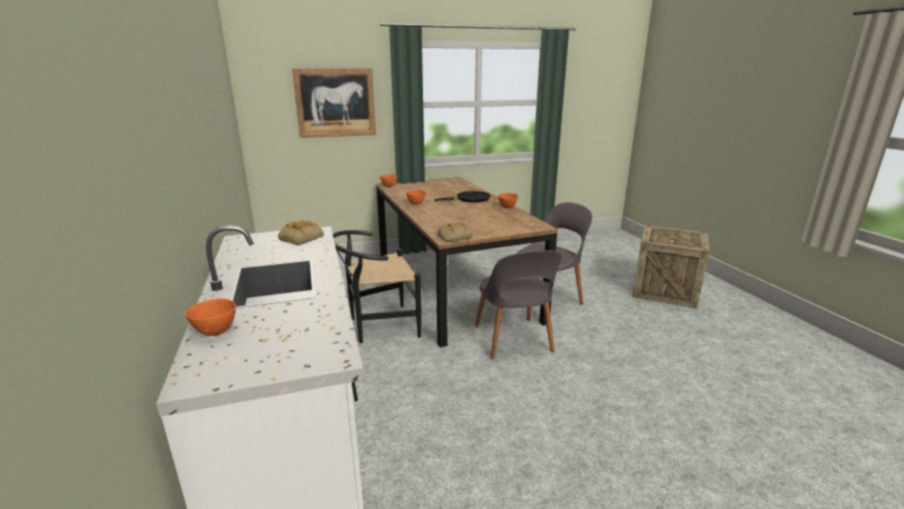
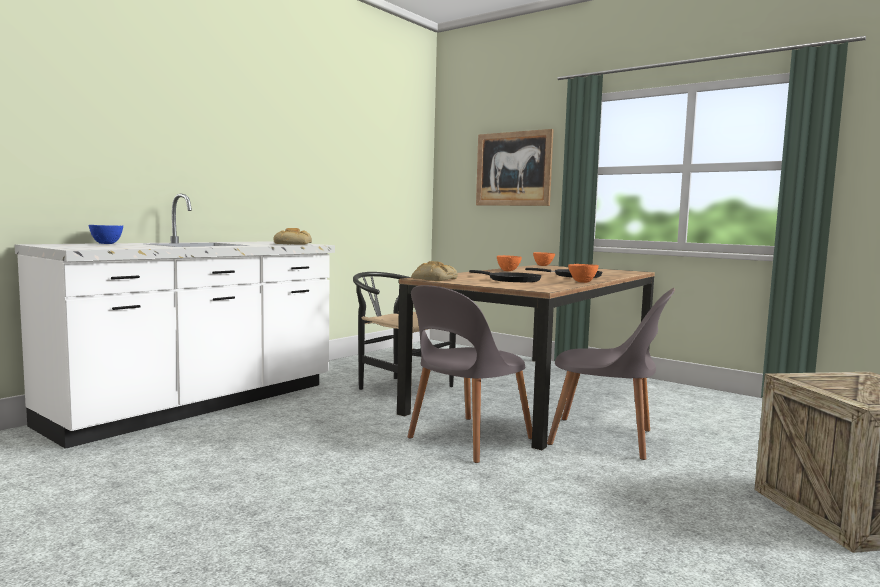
camera: 55 degrees right, 15 degrees down
orange bowl [185,298,236,336] -> blue bowl [88,225,123,244]
none -> black frying pan [469,270,541,282]

